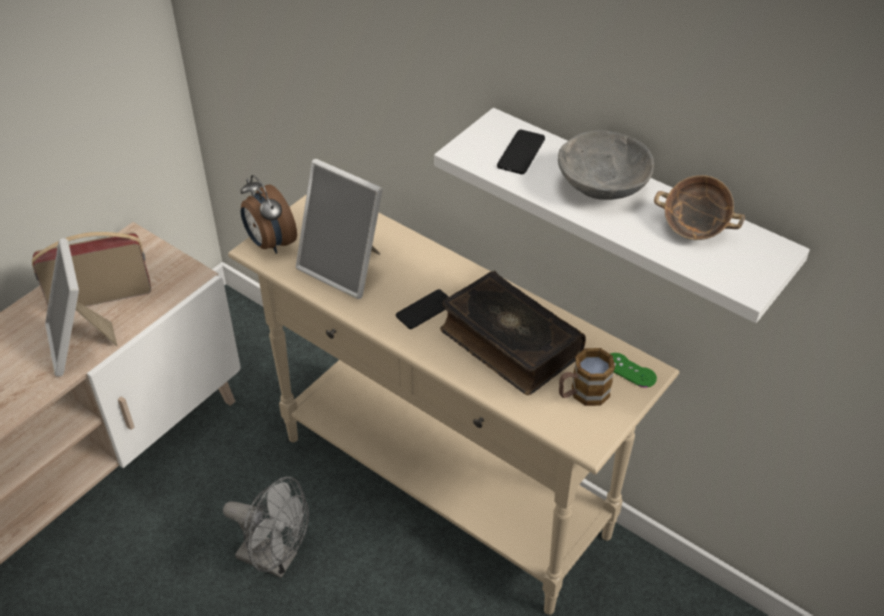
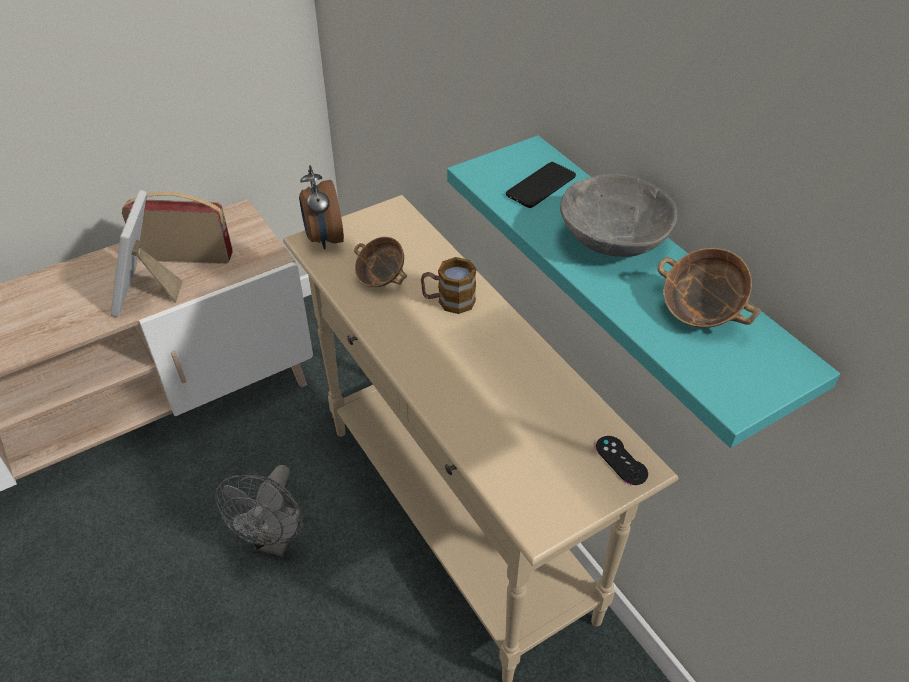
camera: 20 degrees right, 0 degrees up
grey fan [223,477,309,578] -> grey fan turned 60 degrees clockwise [215,465,304,556]
picture frame [296,159,383,299] -> bowl [354,237,407,287]
phone [396,289,449,329] -> none
white shelf [434,108,810,323] -> turquoise shelf [447,135,840,448]
book [440,271,586,395] -> none
mug [559,348,615,406] -> mug moved to [421,257,476,314]
green game controller [610,353,657,387] -> black game controller [596,436,648,485]

